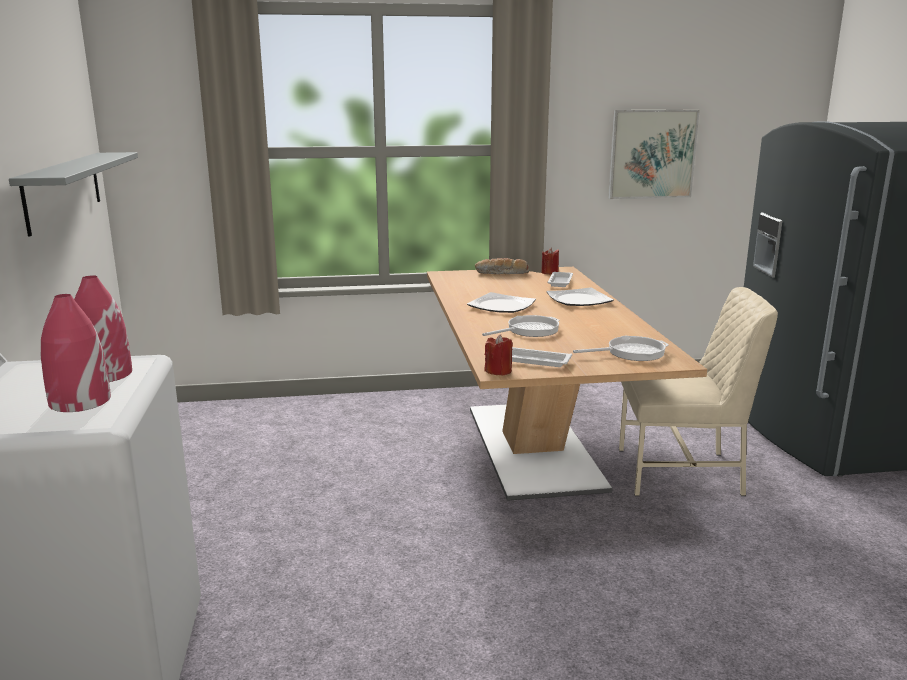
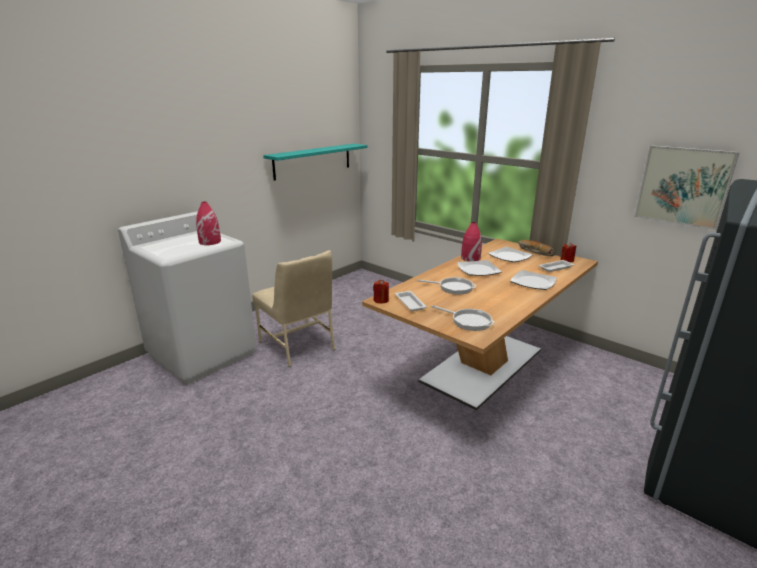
camera: 50 degrees right, 5 degrees up
grey shelf [9,152,138,237] -> turquoise shelf [263,144,368,181]
red vase [41,294,111,412] -> red vase moved to [461,222,482,262]
beige chair [619,287,778,496] -> beige chair moved to [252,250,335,367]
none -> plate [488,247,533,262]

